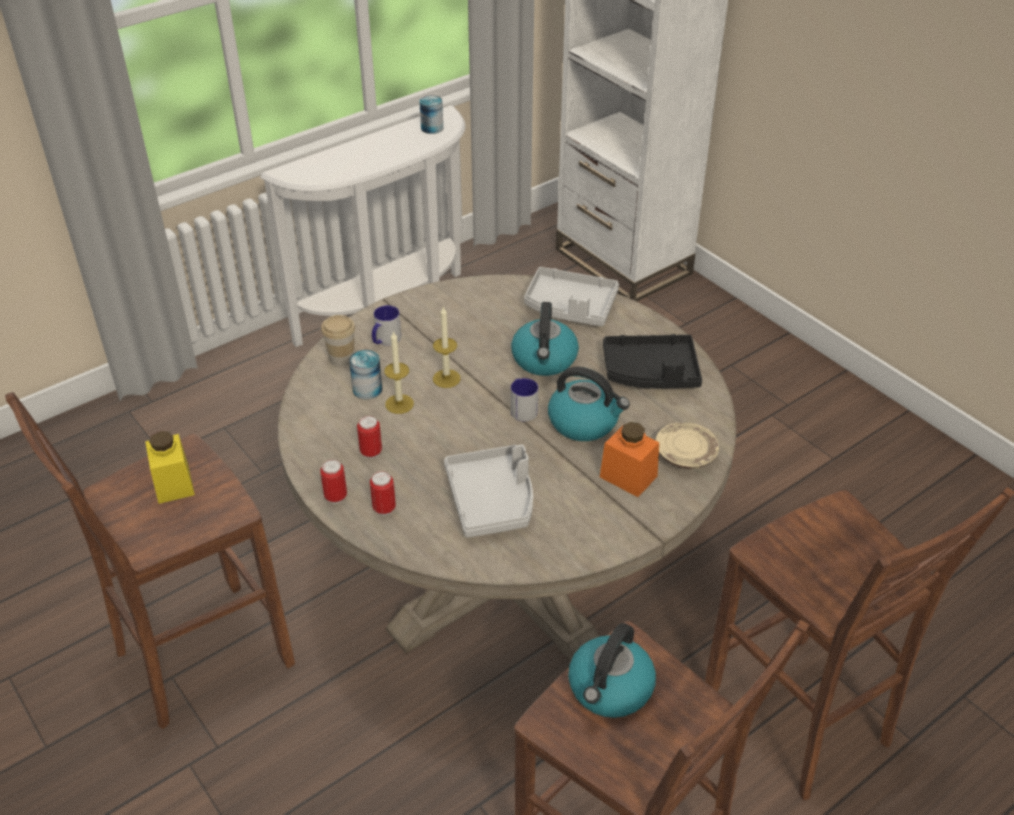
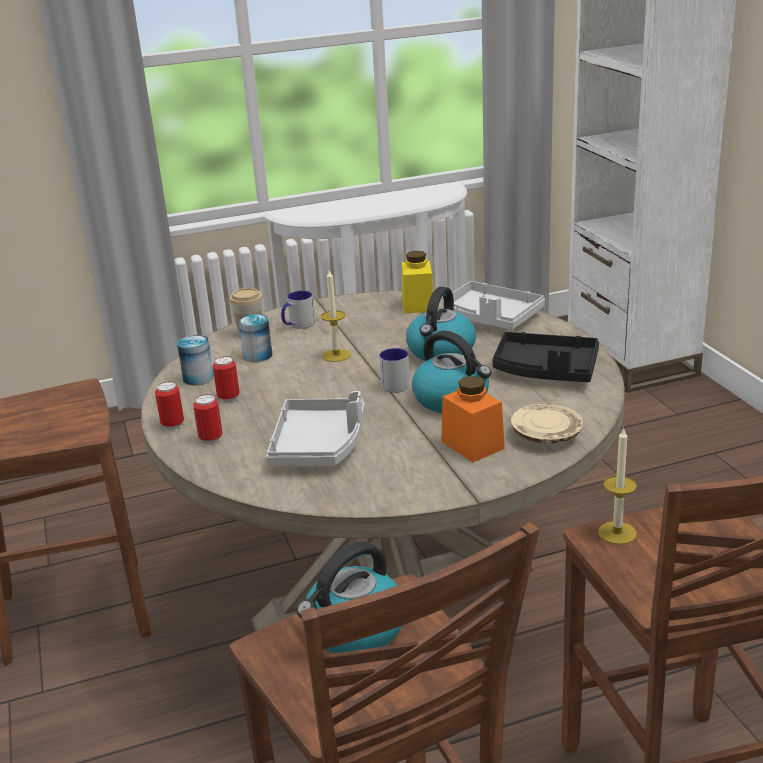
camera: 20 degrees right, 15 degrees down
yellow jar [145,431,195,504] -> yellow jar moved to [402,251,433,314]
candle [384,331,414,414] -> candle moved to [598,427,637,545]
can [419,95,443,134] -> can moved to [177,335,214,386]

